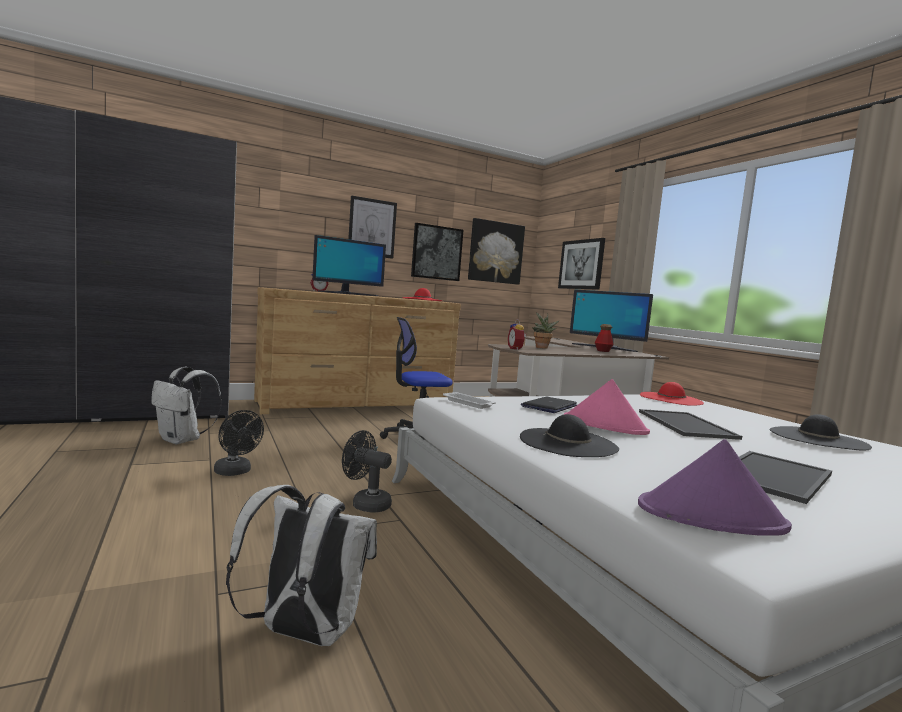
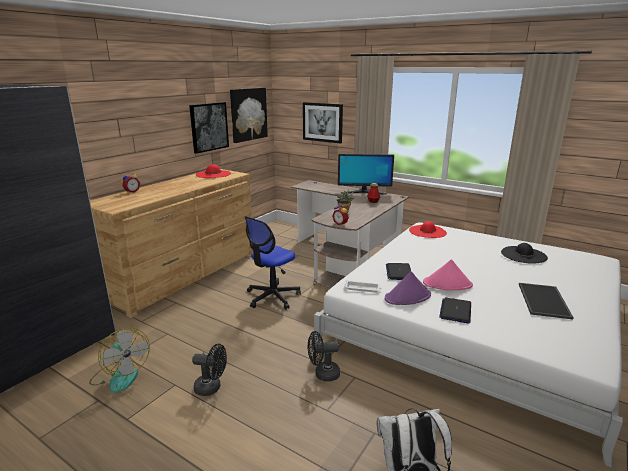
camera: 30 degrees left, 15 degrees up
white backpack [151,367,222,445] -> fan [89,328,150,393]
monitor [312,235,386,296] -> none
picture [348,195,397,259] -> none
black hat [520,414,619,457] -> laptop [439,298,471,323]
purple hat [638,439,792,536] -> purple hat moved to [385,271,431,305]
tray [639,409,742,440] -> none

